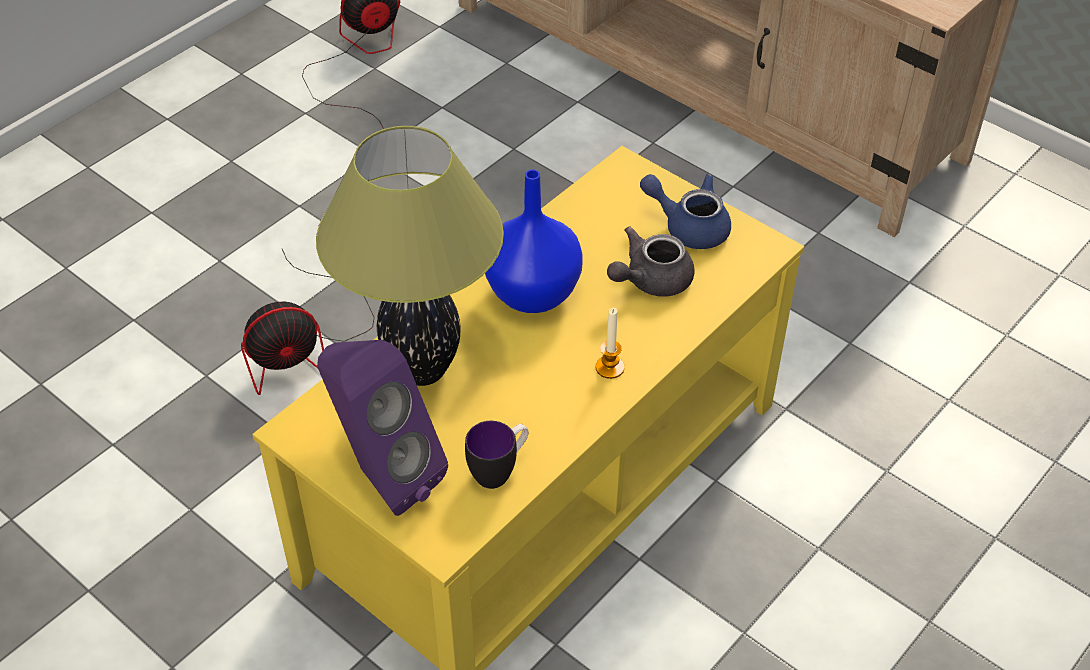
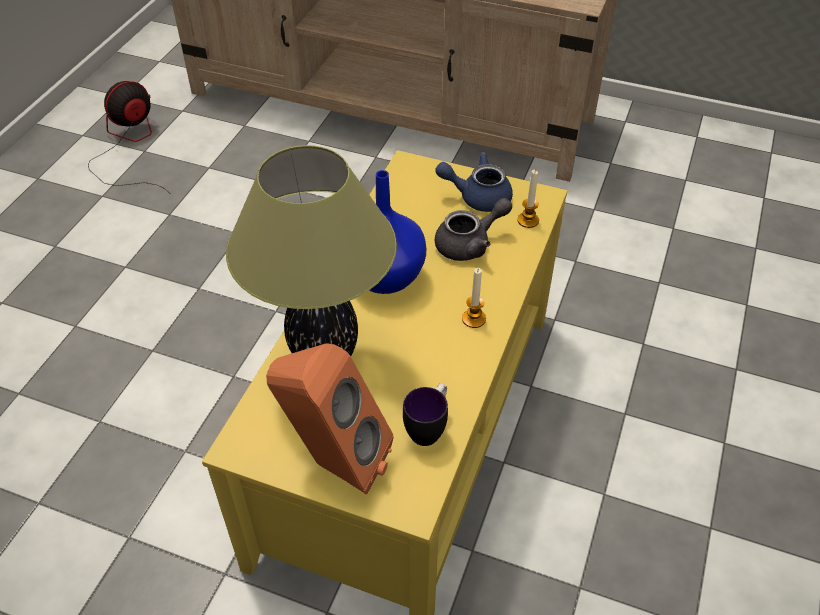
camera: 20 degrees left, 0 degrees up
fan [241,249,374,395] -> none
purple speaker [317,340,448,516] -> orange speaker [266,343,393,495]
grey teapot [607,226,695,297] -> grey teapot turned 150 degrees counterclockwise [435,198,512,261]
none -> candle [517,170,539,228]

